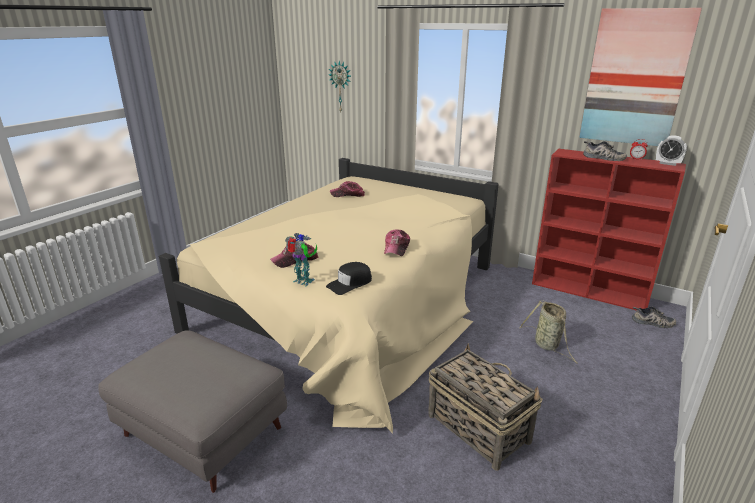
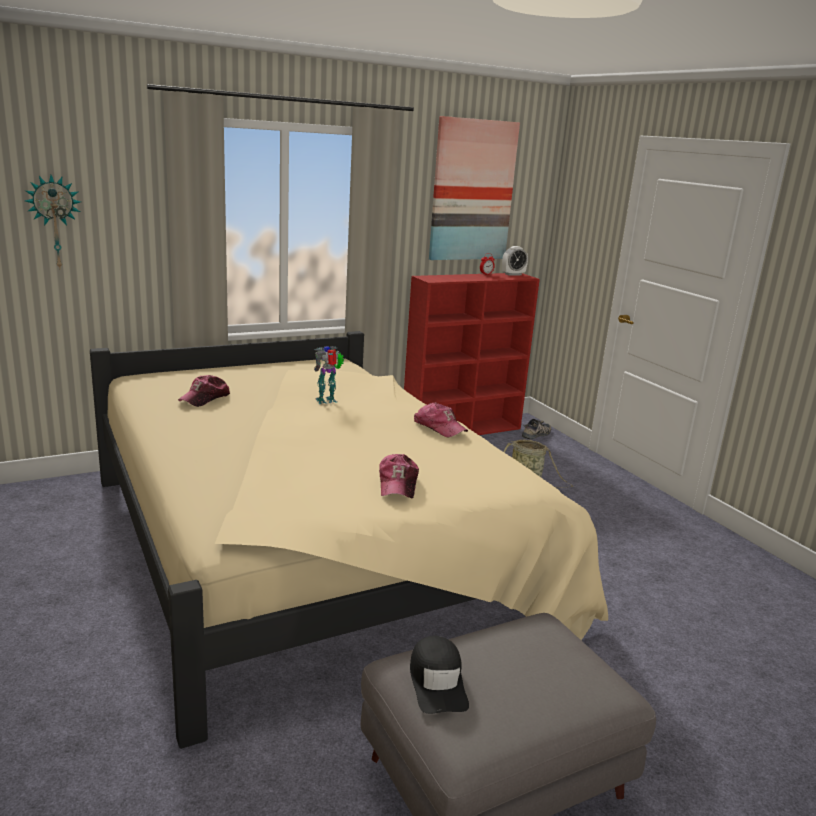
camera: 60 degrees left, 5 degrees down
toy robot [285,233,317,286] -> toy robot moved to [314,346,344,404]
black cap [326,262,372,295] -> black cap moved to [410,636,469,714]
basket [428,343,542,471] -> none
shoe [583,141,627,161] -> none

